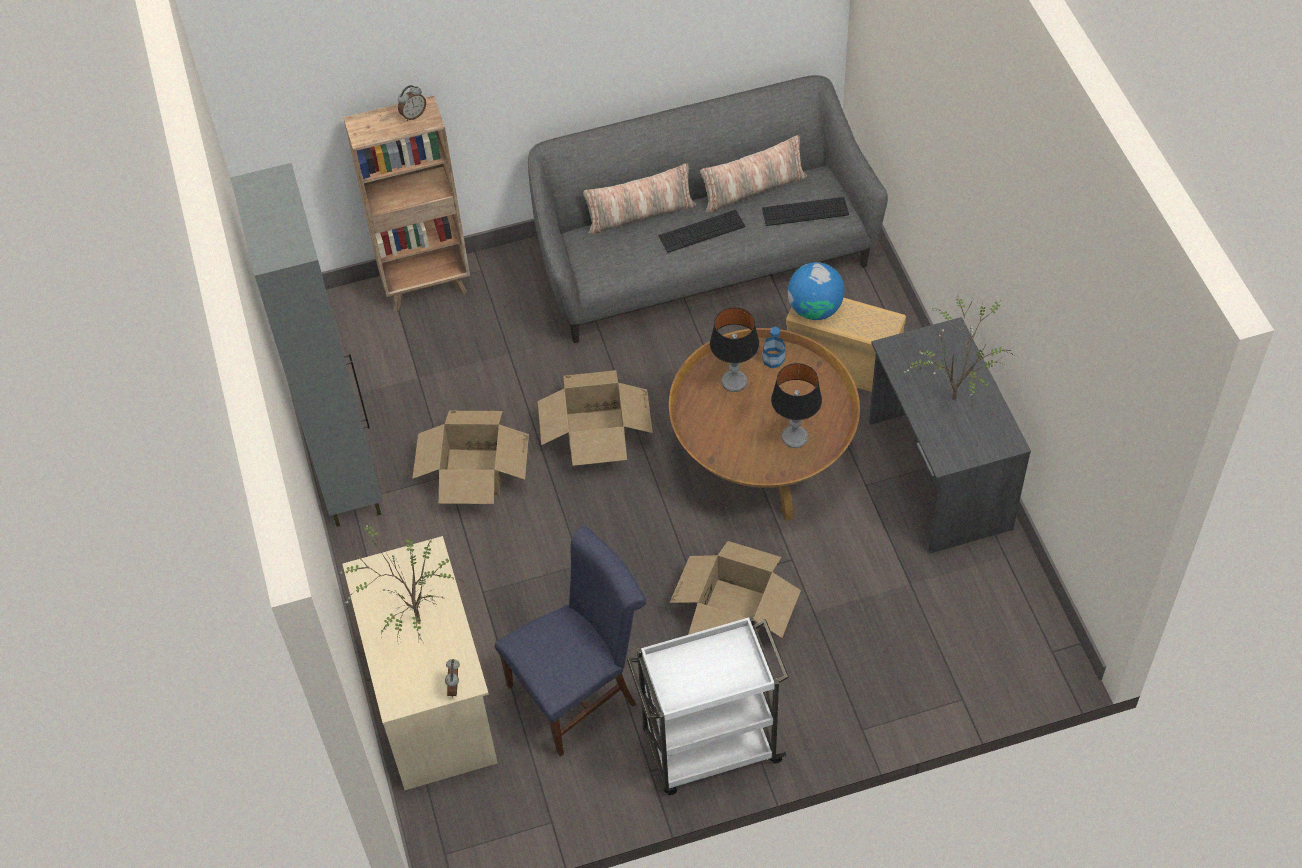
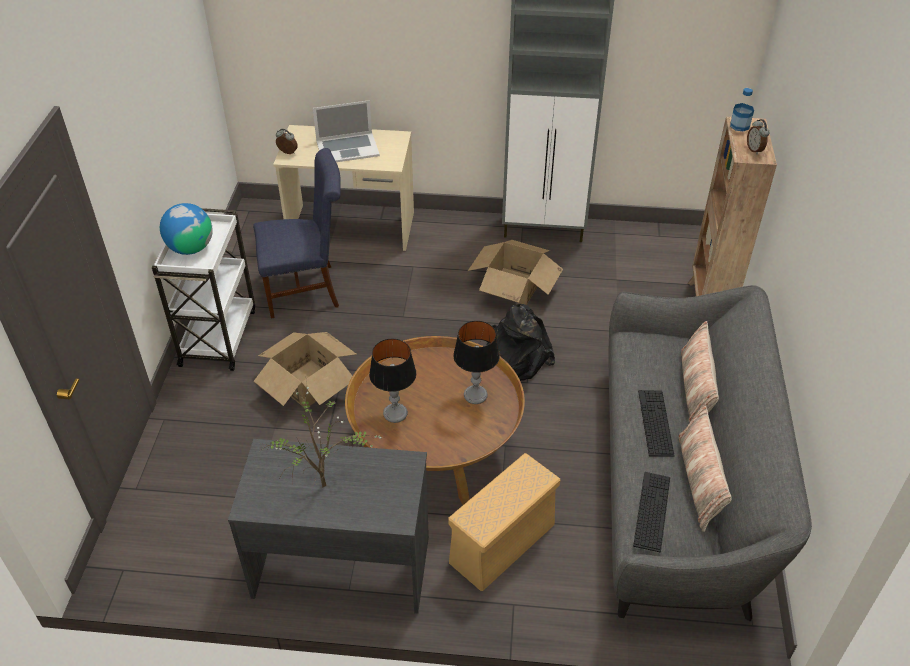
camera: 110 degrees right, 10 degrees down
potted plant [336,523,467,645] -> laptop [313,100,380,162]
blue chair [495,525,647,756] -> blue chair turned 90 degrees counterclockwise [253,148,341,318]
cardboard box [537,370,653,466] -> black backpack [487,304,555,381]
bottle [762,327,785,368] -> bottle moved to [730,88,754,132]
globe [788,262,844,320] -> globe moved to [160,203,213,255]

